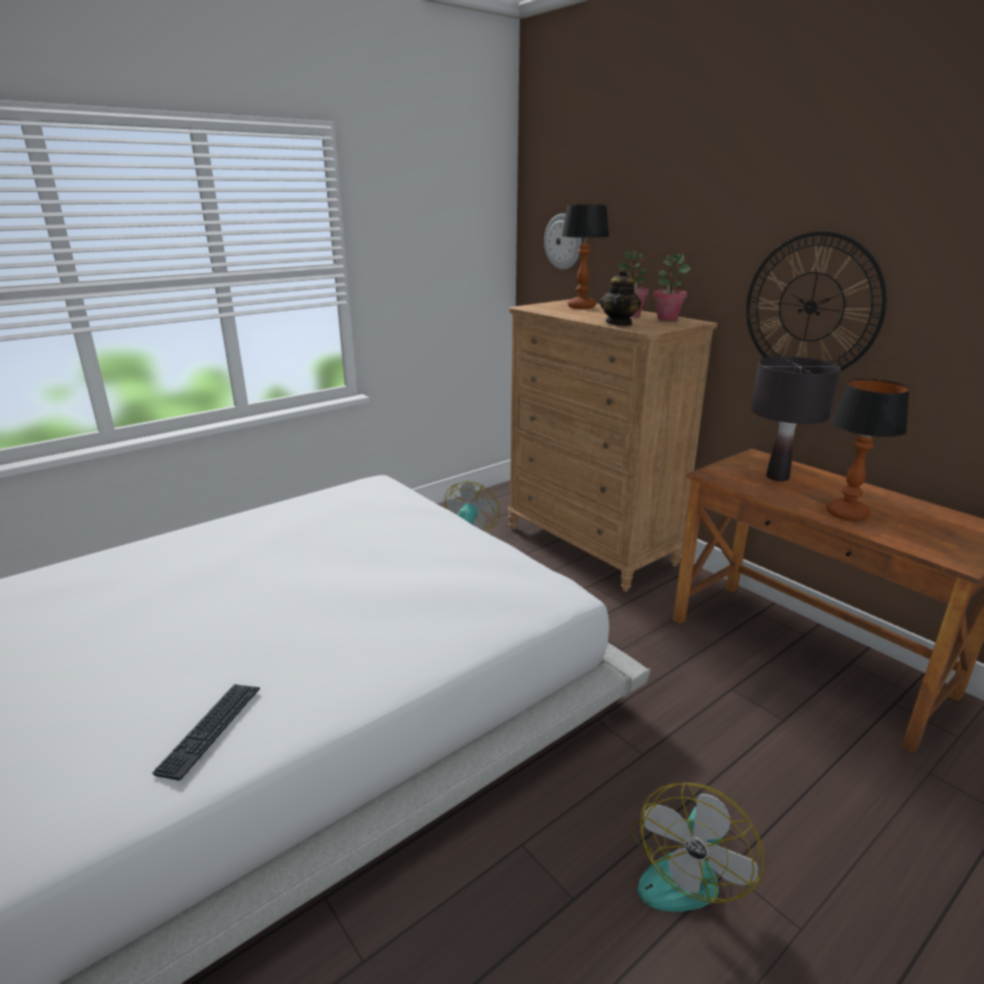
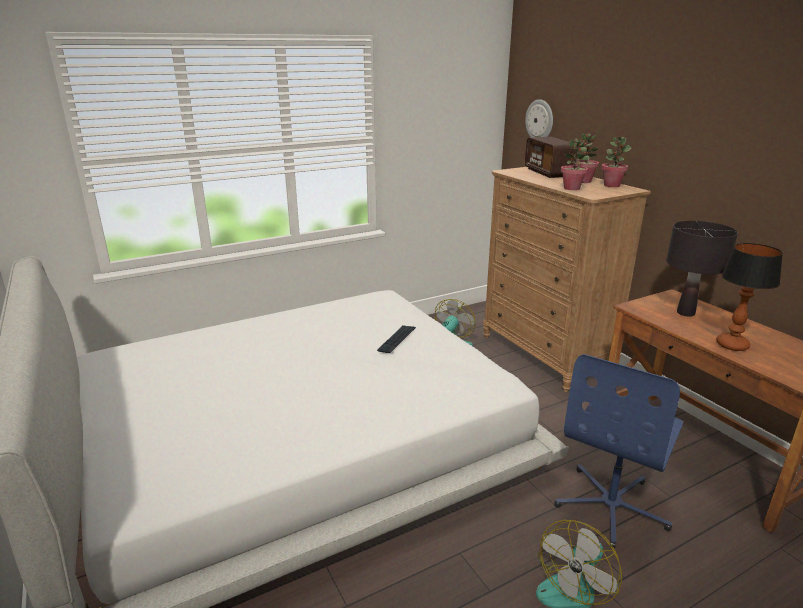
camera: 10 degrees right, 0 degrees up
keyboard [153,684,260,781] -> keyboard moved to [377,325,416,353]
table lamp [562,205,609,309] -> radio [525,137,578,178]
teapot [600,268,641,326] -> potted plant [561,138,589,190]
wall clock [746,231,887,371] -> none
none -> blue office chair [554,354,683,548]

